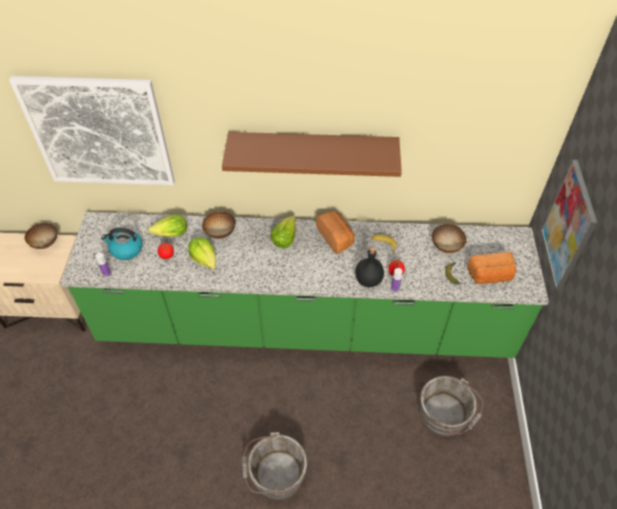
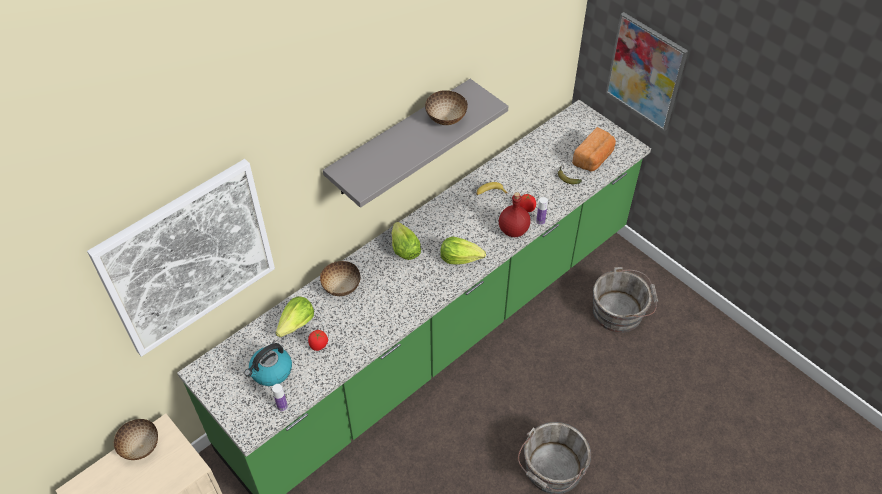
camera: 45 degrees left, 0 degrees up
lettuce [188,237,216,269] -> lettuce moved to [440,236,486,264]
brown shelf [222,132,402,177] -> grey shelf [323,79,508,208]
bread [316,211,355,254] -> none
black bottle [355,247,384,287] -> red bottle [499,192,531,237]
bowl [432,224,466,253] -> bowl moved to [425,90,468,125]

